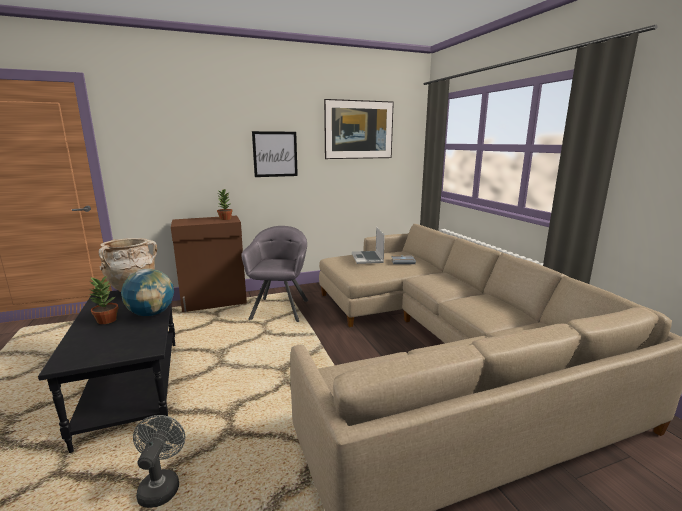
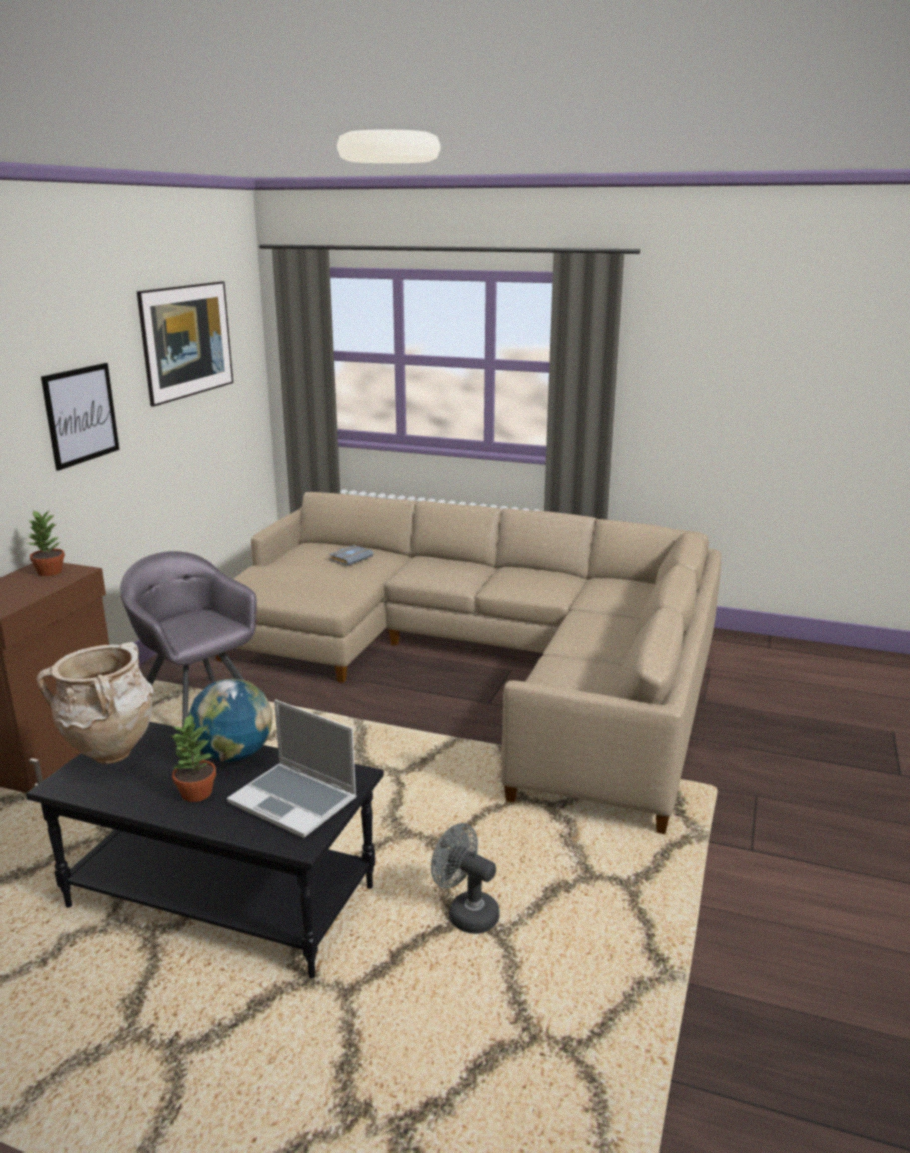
camera: 50 degrees left, 5 degrees up
laptop [352,227,385,264] -> laptop moved to [227,700,357,838]

